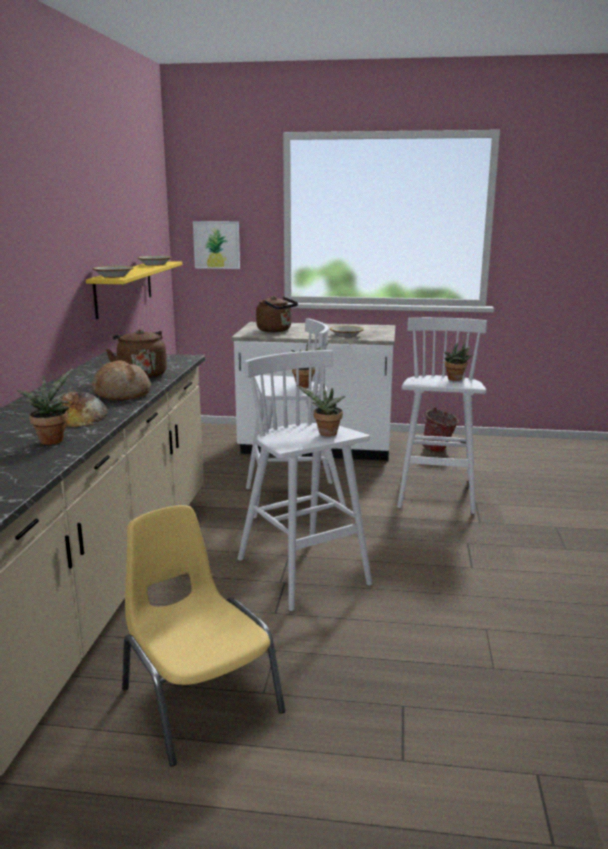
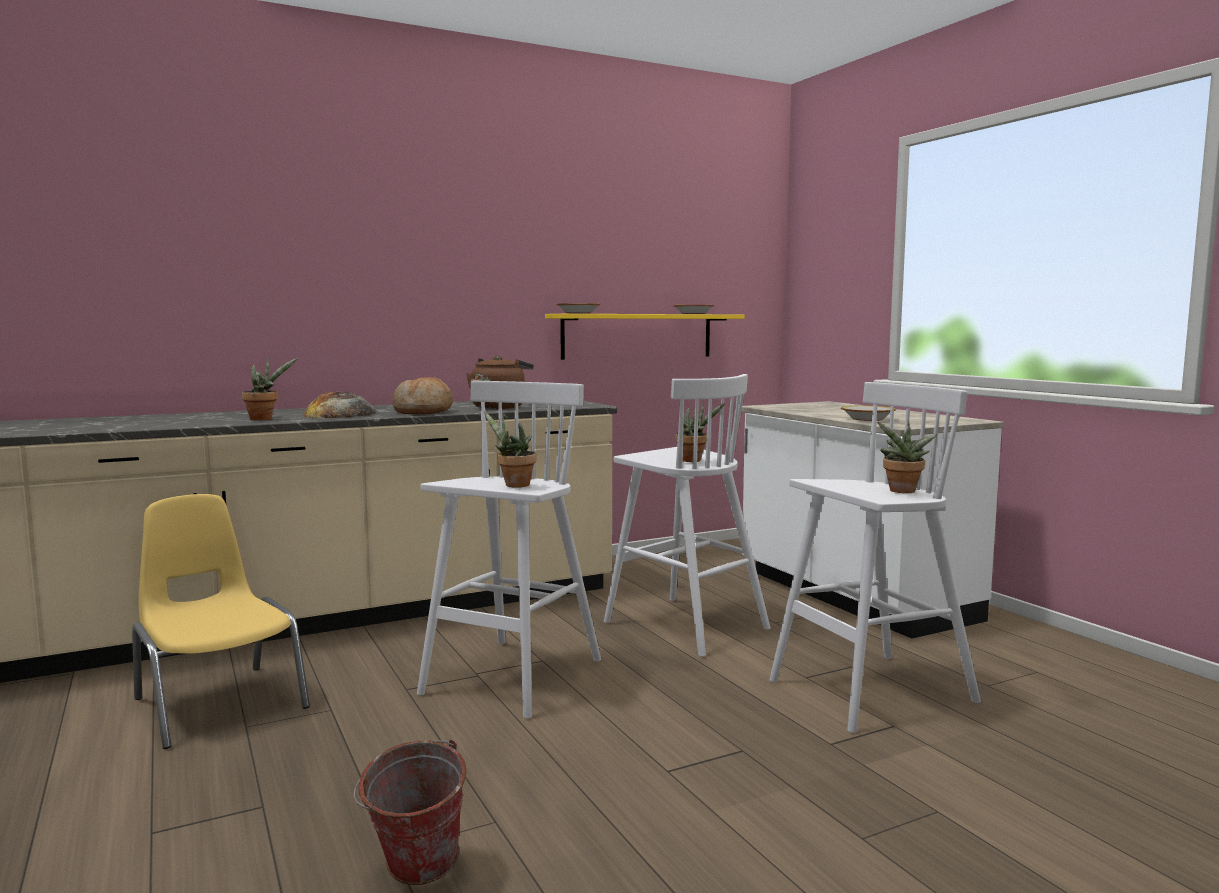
camera: 55 degrees right, 10 degrees down
yellow chair [122,505,285,766] -> yellow chair turned 60 degrees counterclockwise [132,494,310,749]
picture [193,221,240,269] -> none
brown kettle [256,296,298,332] -> none
bucket [422,407,459,452] -> bucket moved to [353,739,467,885]

